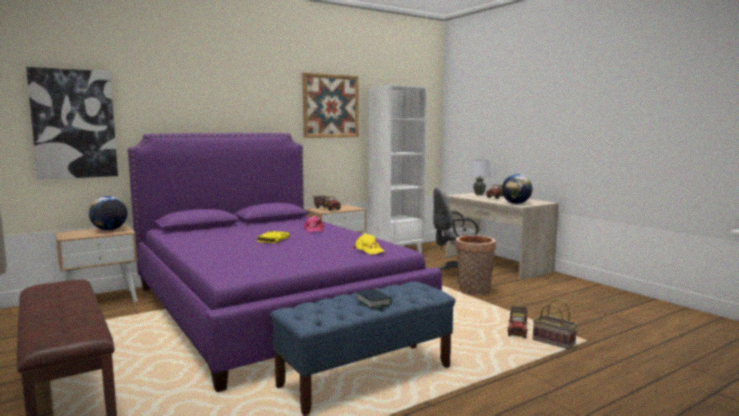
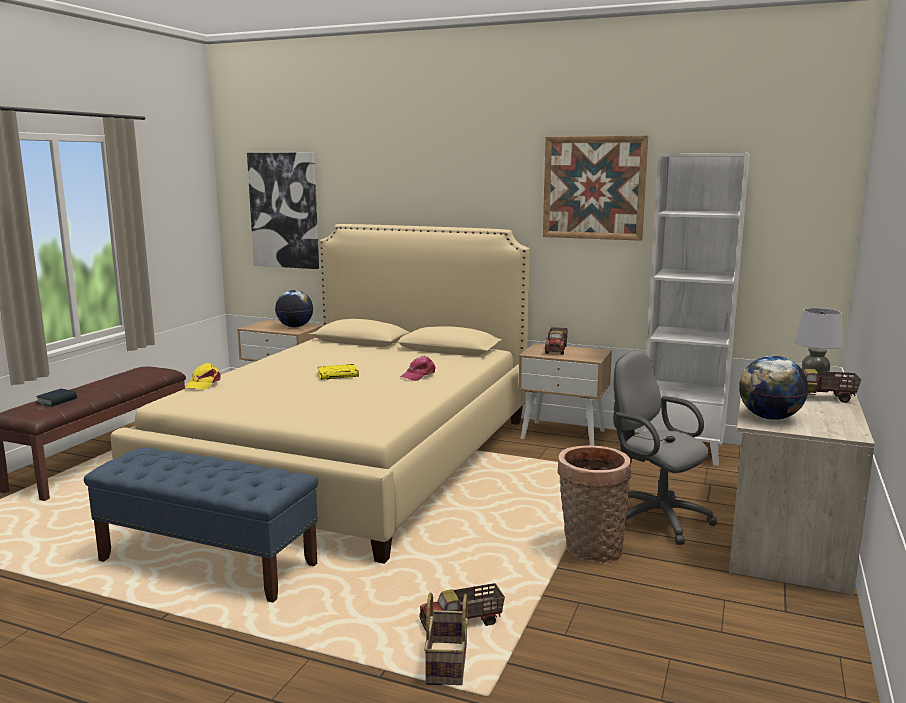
camera: 55 degrees right, 5 degrees up
purple bed [128,133,442,392] -> beige bed [111,224,530,564]
yellow cap [353,234,385,255] -> yellow cap moved to [185,363,221,390]
book [357,289,392,309] -> book moved to [36,389,77,407]

